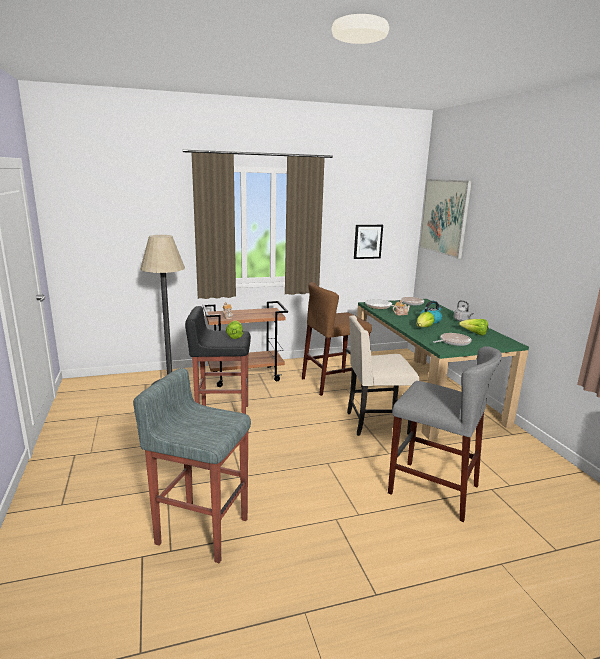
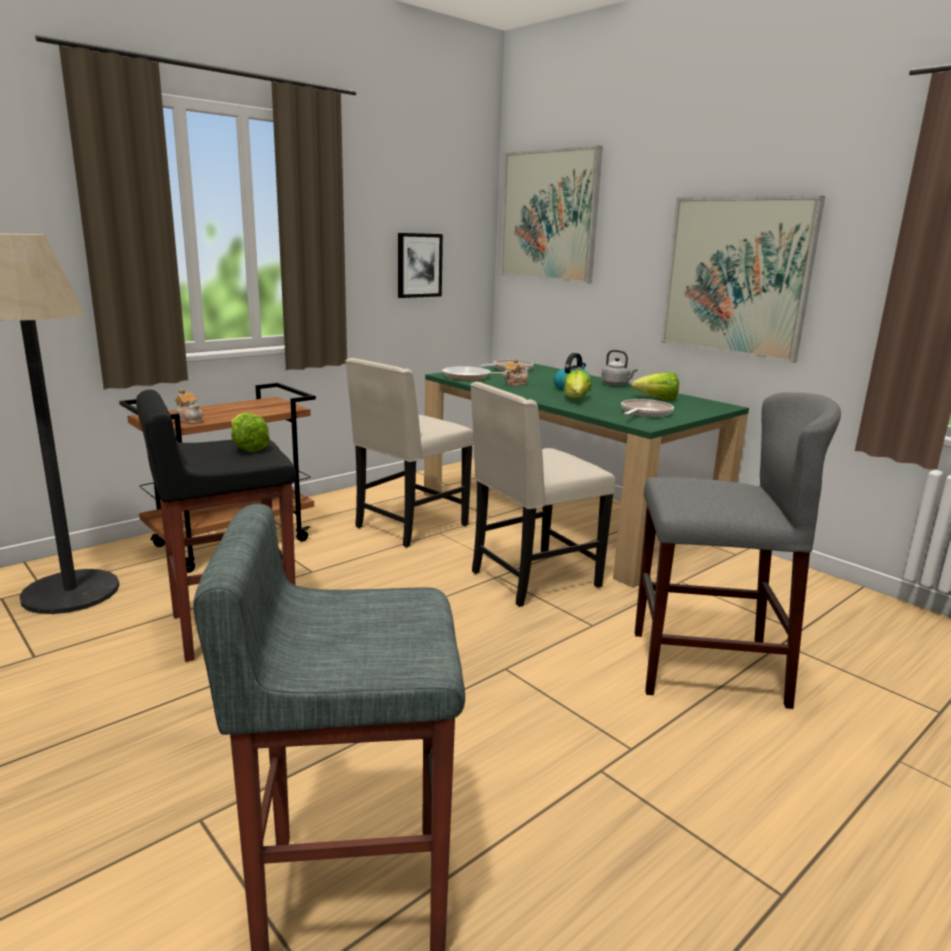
camera: 25 degrees left, 0 degrees up
brown stool [302,282,372,396] -> beige chair [345,358,474,548]
none -> picture [661,196,825,363]

